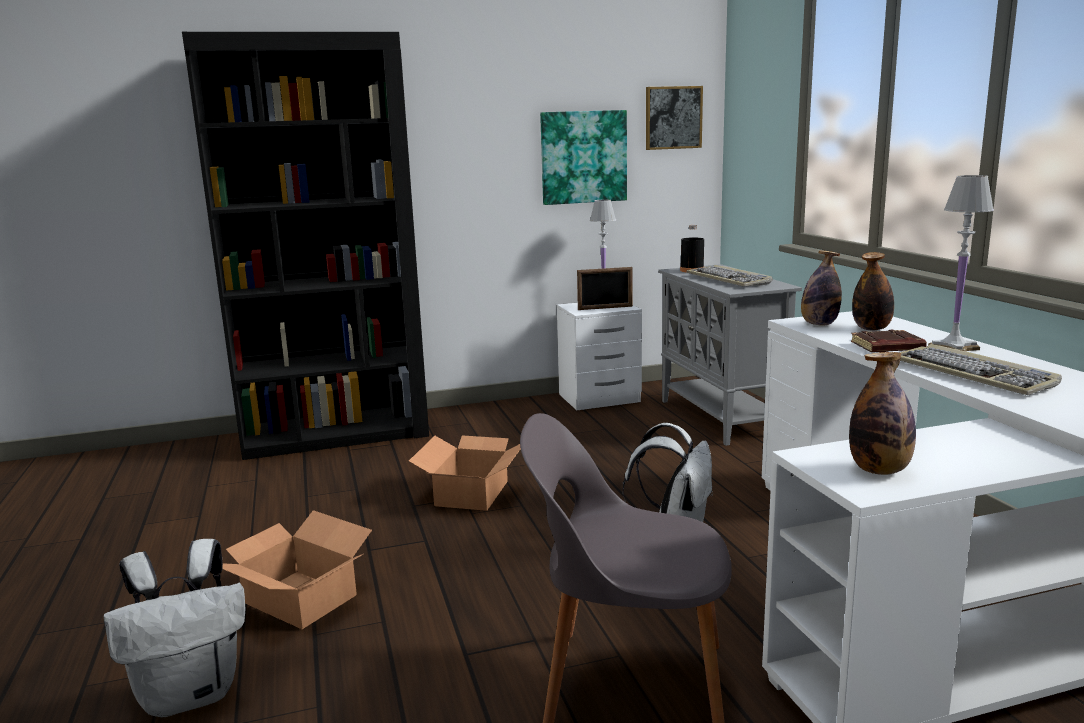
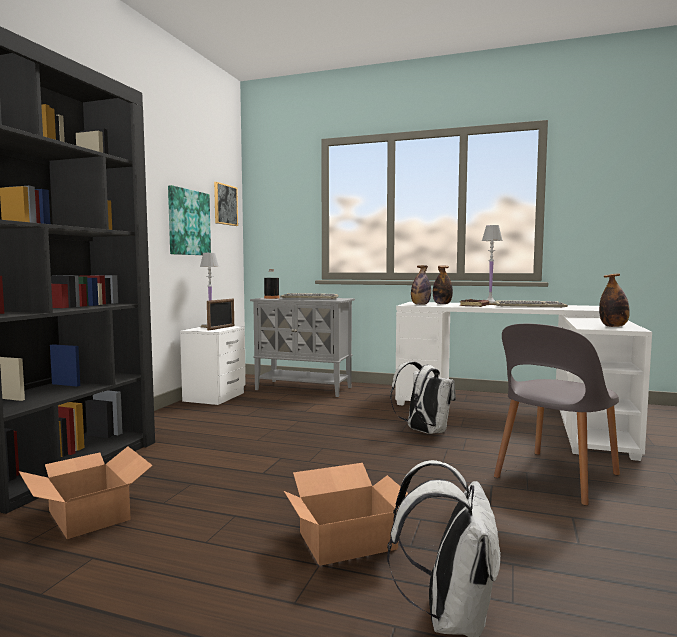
camera: 55 degrees left, 10 degrees down
cardboard box [409,435,521,511] -> cardboard box moved to [18,446,153,539]

